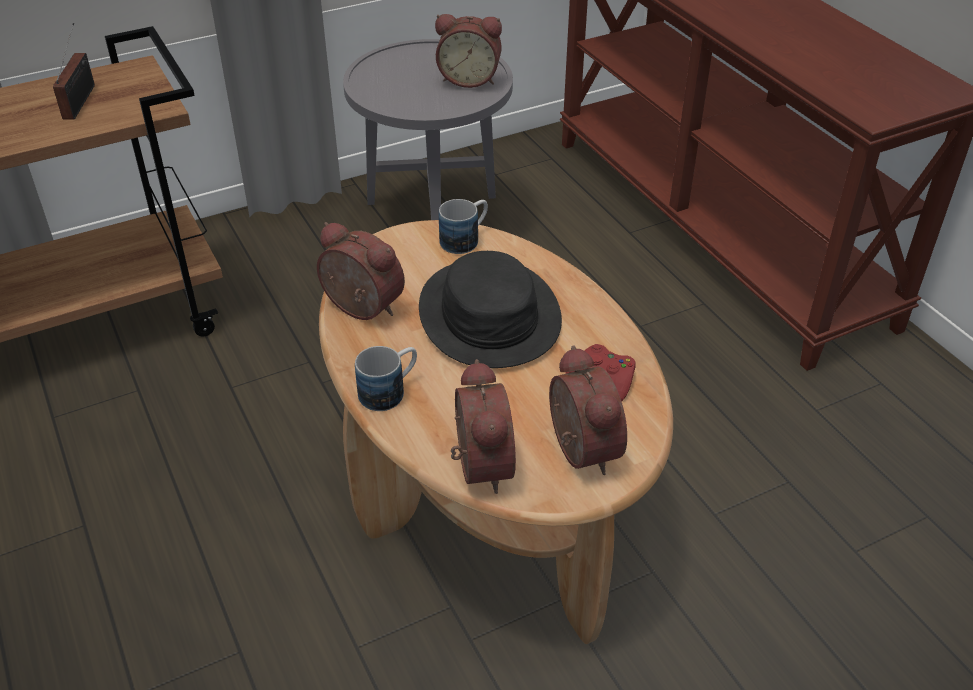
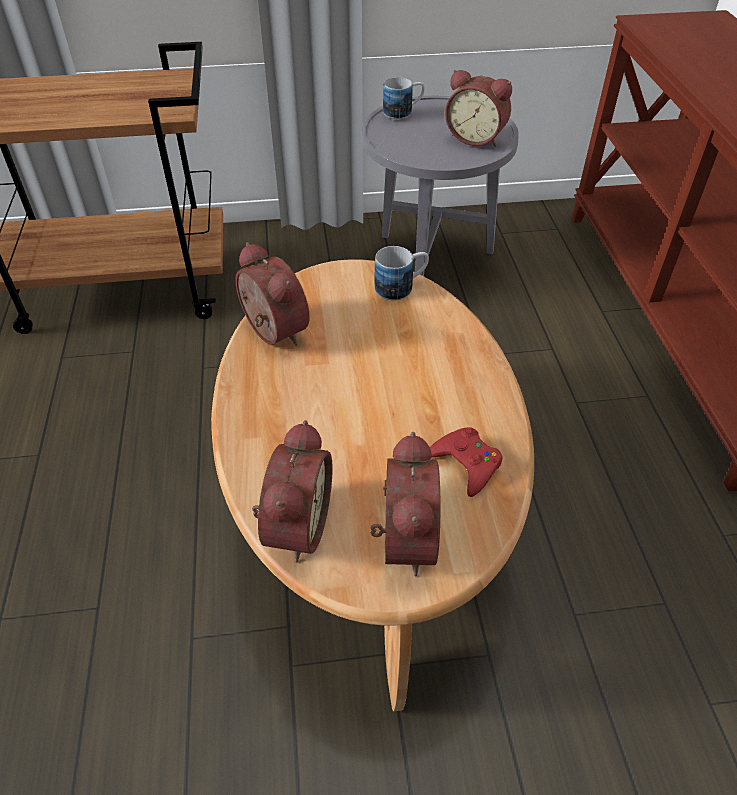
camera: 20 degrees right, 5 degrees up
radio [53,23,95,119] -> none
mug [355,346,417,411] -> mug moved to [383,77,425,119]
black hat [419,251,562,368] -> none

